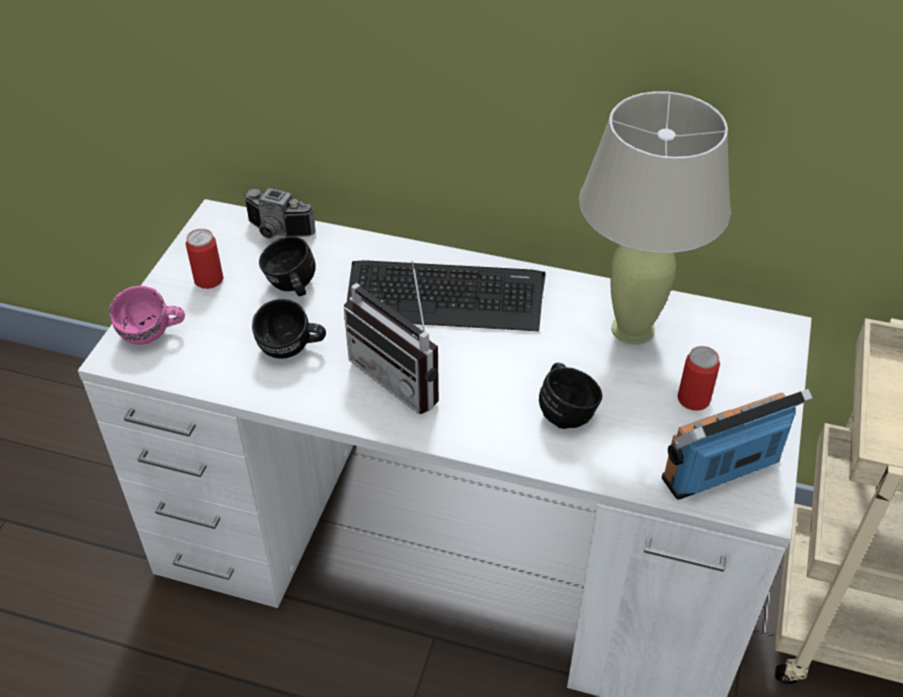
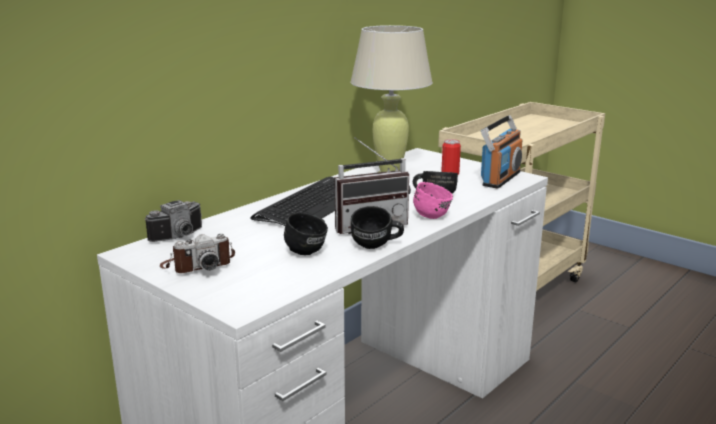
camera: 65 degrees left, 25 degrees down
pink mug [109,286,185,345] -> pink mug moved to [413,182,453,219]
can [185,229,224,289] -> camera [160,234,235,273]
black mug [259,236,316,296] -> black mug moved to [351,206,404,249]
radio [662,389,813,500] -> radio turned 150 degrees counterclockwise [481,115,522,189]

